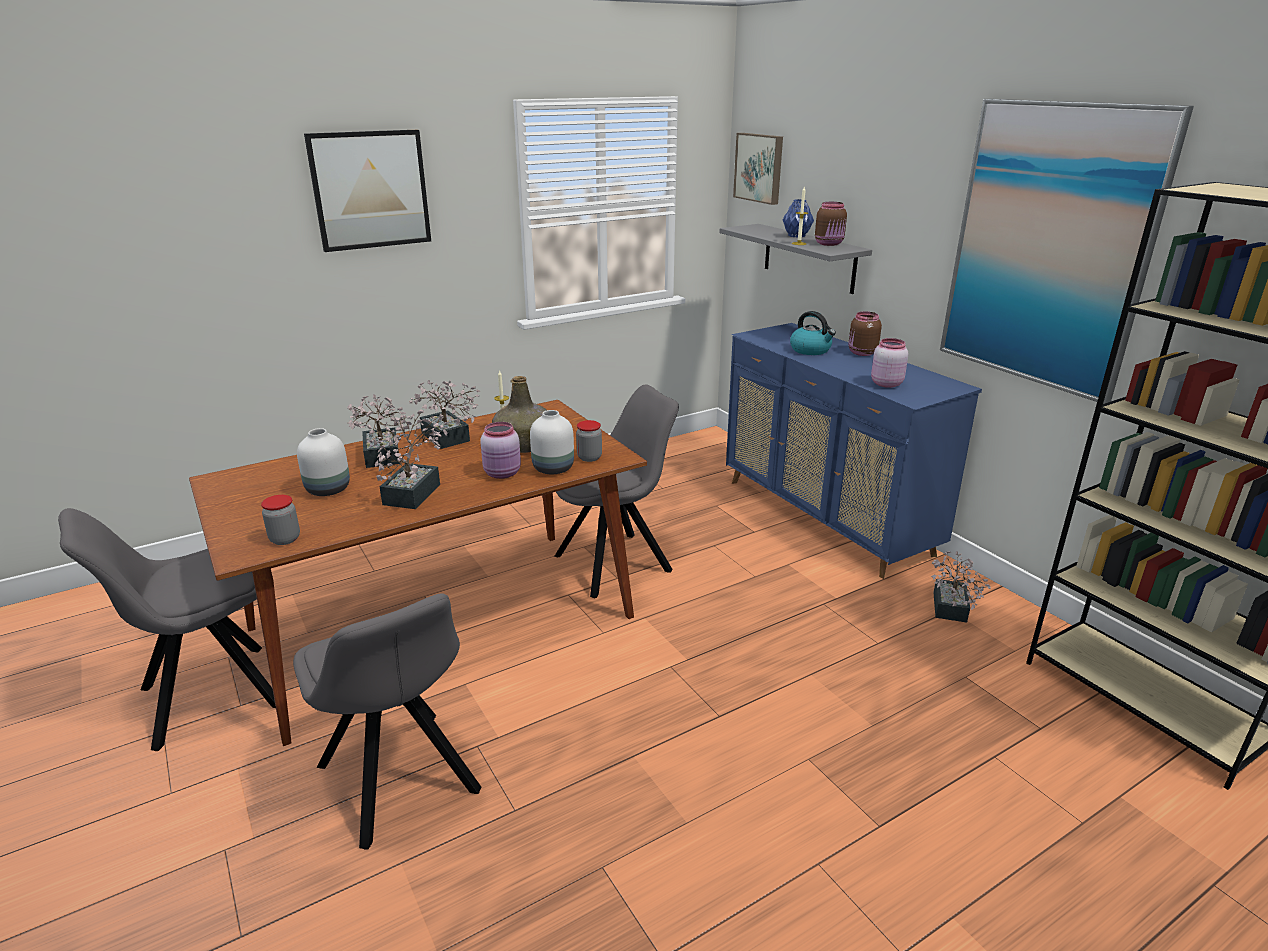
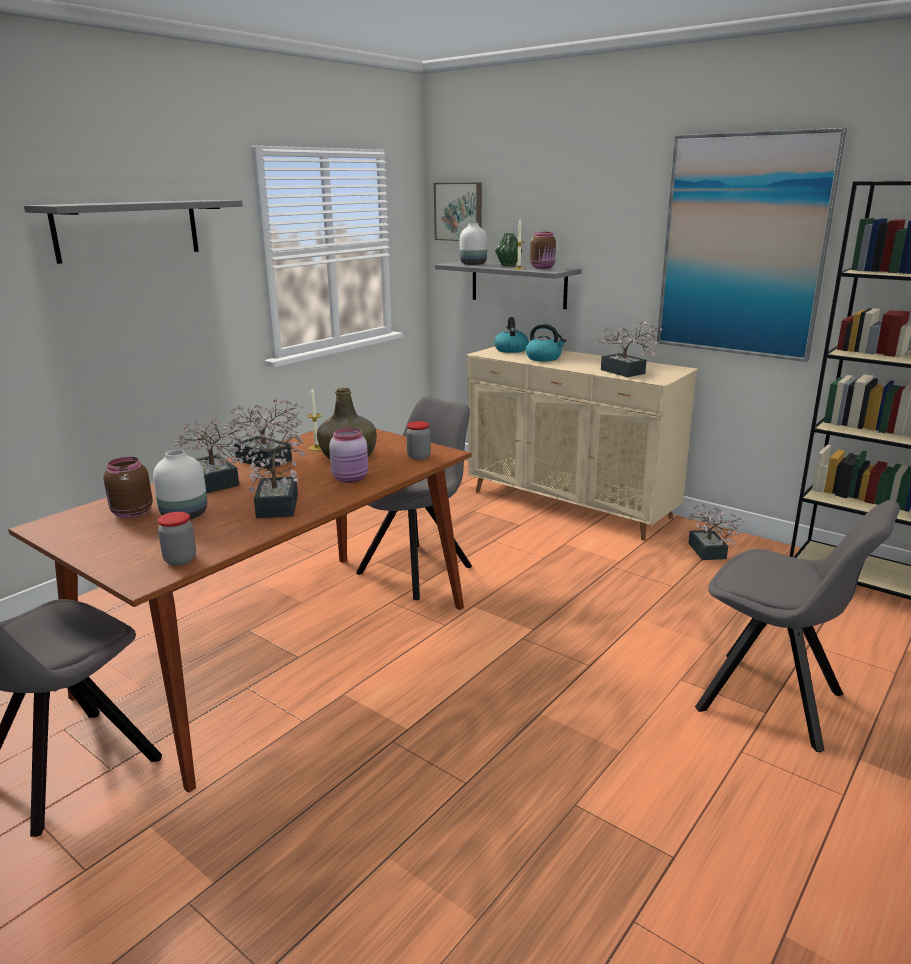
camera: 20 degrees left, 5 degrees down
grey chair [293,593,481,850] -> grey chair moved to [695,500,900,752]
picture [304,130,431,252] -> grey shelf [24,200,243,264]
white vase [530,410,574,474] -> white vase moved to [460,223,487,265]
blue cabinet [726,323,982,579] -> beige cabinet [466,347,698,541]
blue vase [783,199,814,238] -> green vase [495,233,522,266]
brown jar [848,312,882,356] -> brown jar moved to [103,457,153,518]
pink jar [871,338,908,388] -> potted plant [595,321,662,377]
none -> kettle [494,317,528,353]

